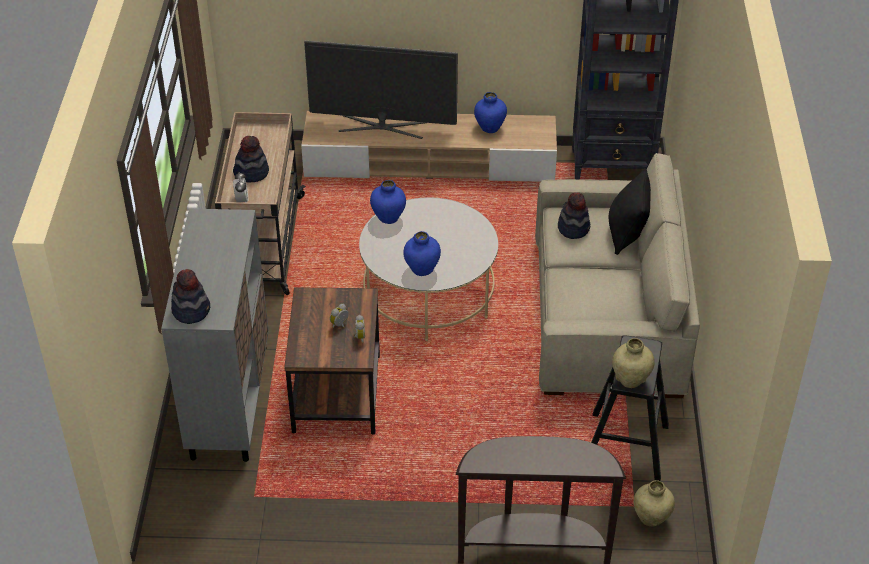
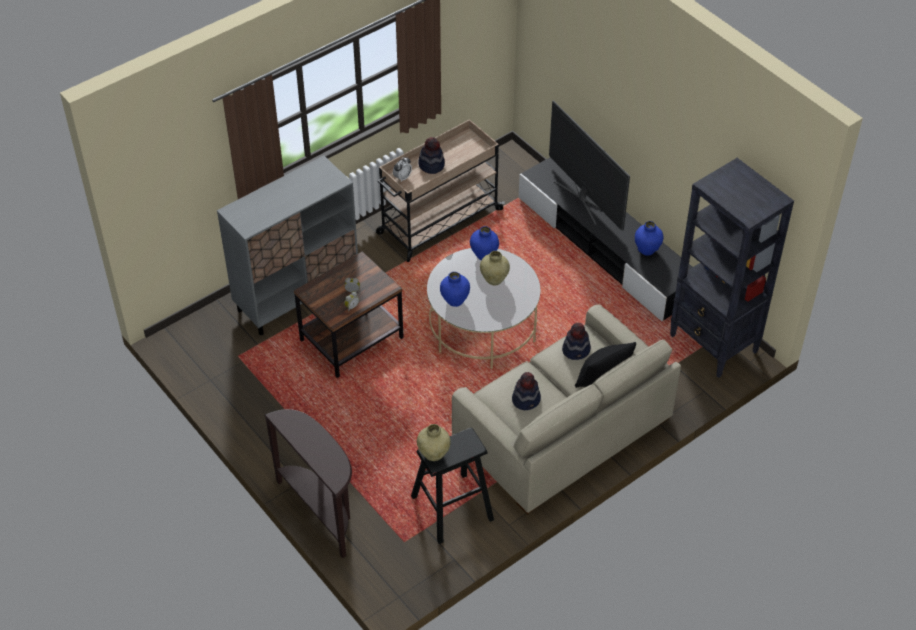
camera: 50 degrees right, 5 degrees up
hat [171,269,210,324] -> hat moved to [512,372,541,410]
beige tv stand [301,111,557,182] -> black tv stand [519,158,692,322]
beige vase [634,480,675,526] -> beige vase moved to [480,251,510,286]

